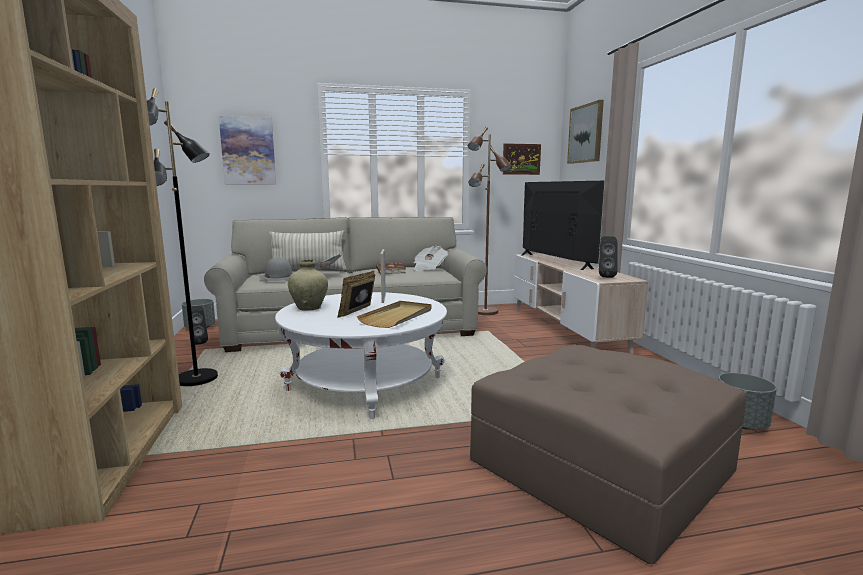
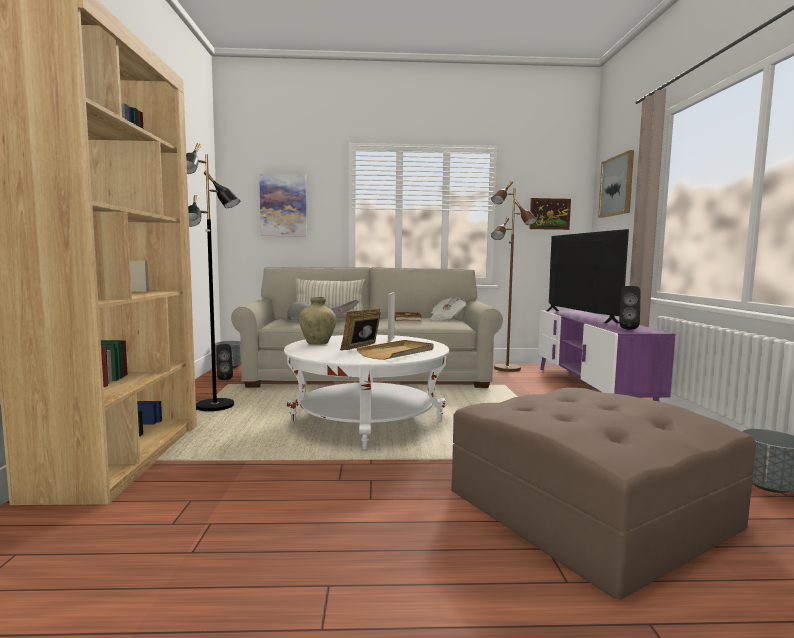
camera: 10 degrees right, 5 degrees down
beige tv stand [514,254,648,354] -> purple tv stand [538,310,675,401]

